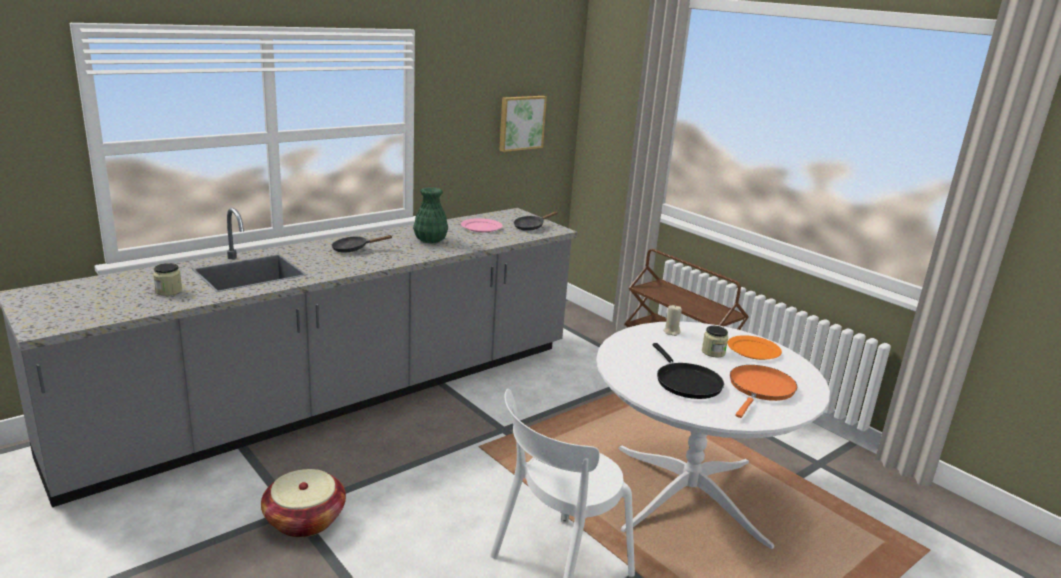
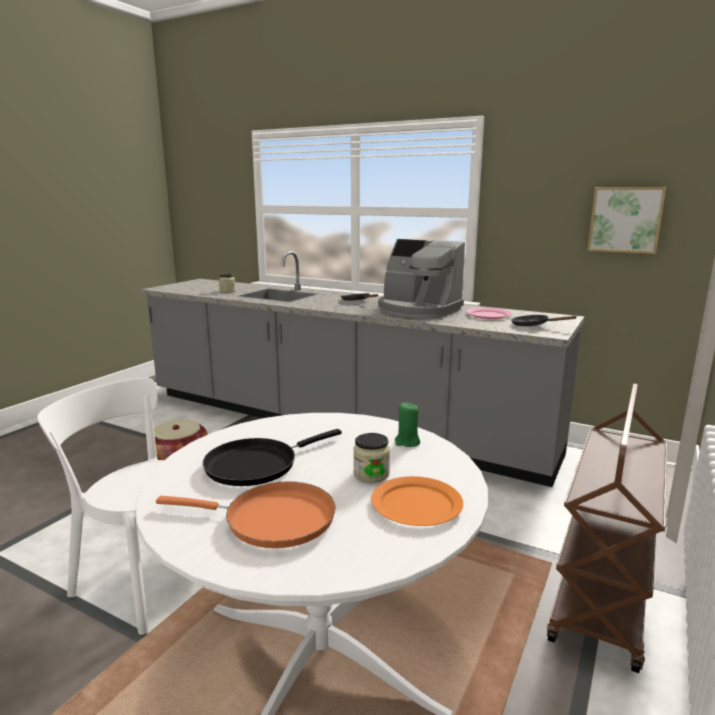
camera: 70 degrees right, 5 degrees down
green vase [413,187,448,243] -> coffee machine [378,239,465,318]
beige candle [663,305,682,336] -> green candle [395,402,420,447]

